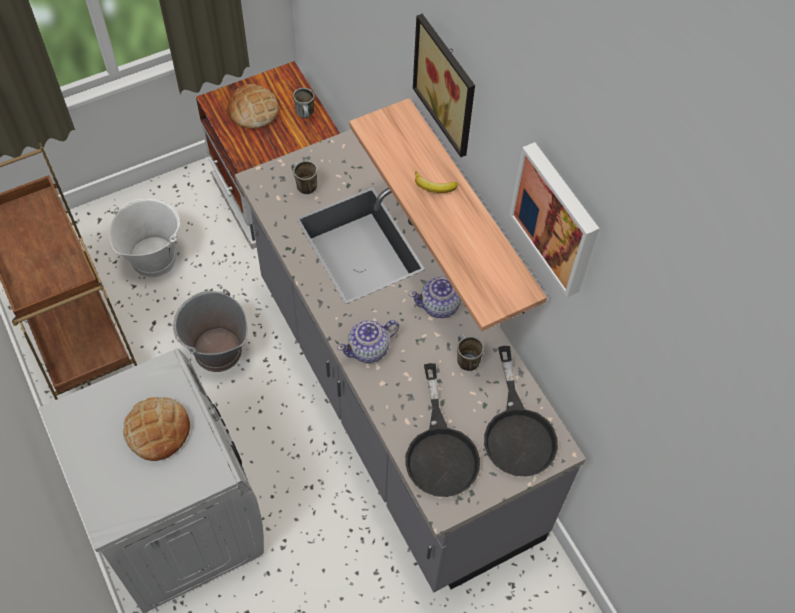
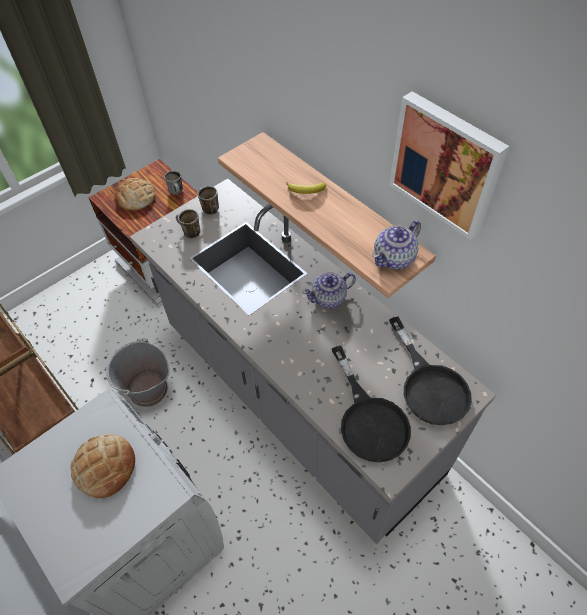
camera: 10 degrees left, 5 degrees down
white bucket [109,199,180,278] -> none
teapot [337,320,399,363] -> teapot moved to [372,220,421,269]
picture [413,14,475,157] -> none
mug [457,334,484,371] -> mug moved to [198,186,219,215]

